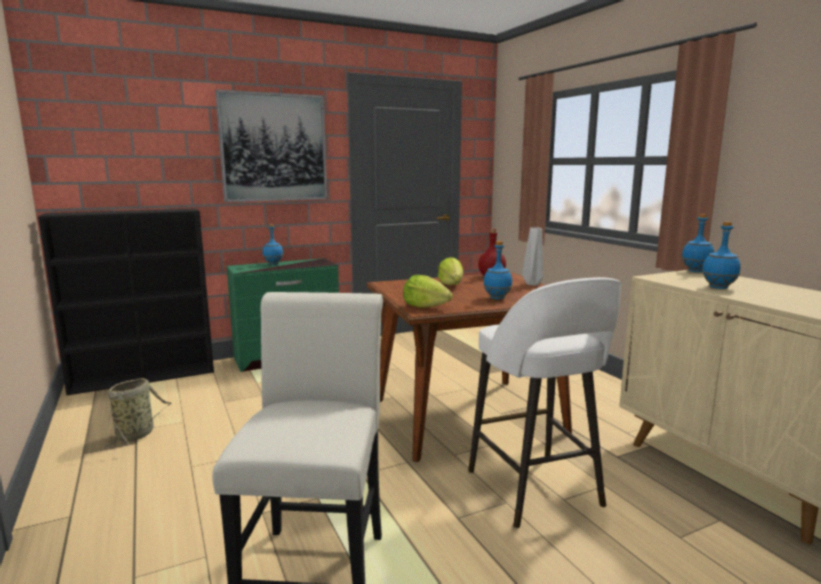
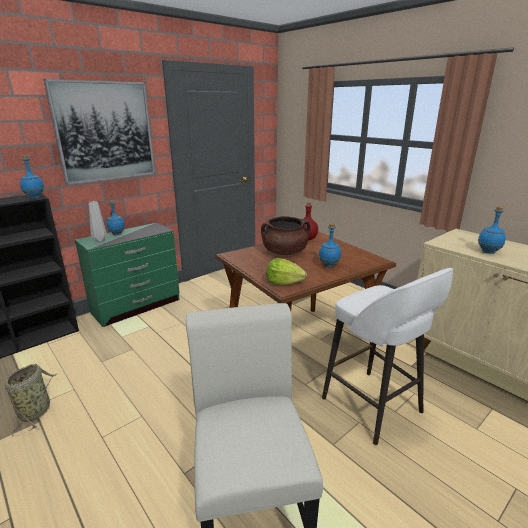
camera: 15 degrees left, 10 degrees up
lettuce [438,257,463,285] -> brown cooking pot [261,216,311,255]
grey vase [522,227,543,286] -> grey vase moved to [89,201,107,242]
blue bottle [682,214,714,272] -> blue bottle moved to [20,156,45,199]

